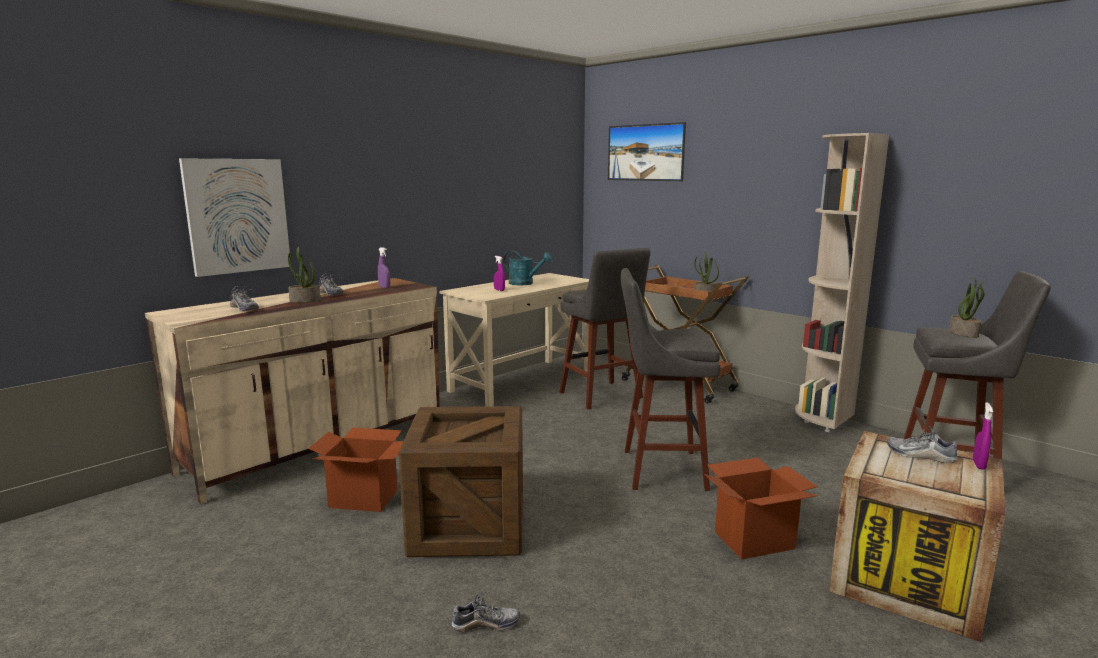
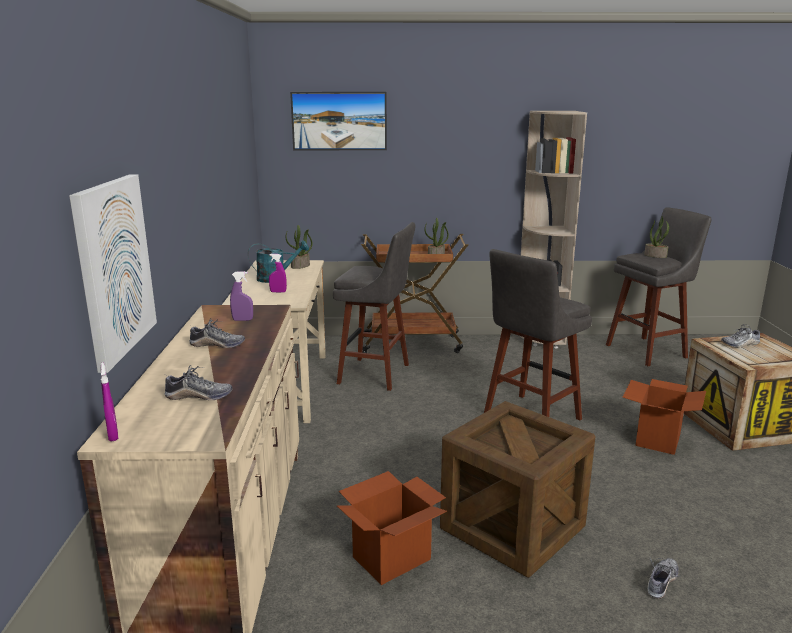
camera: 45 degrees left, 5 degrees up
potted plant [288,247,321,303] -> potted plant moved to [286,225,313,269]
purple spray bottle [973,402,993,470] -> purple spray bottle moved to [100,363,118,442]

